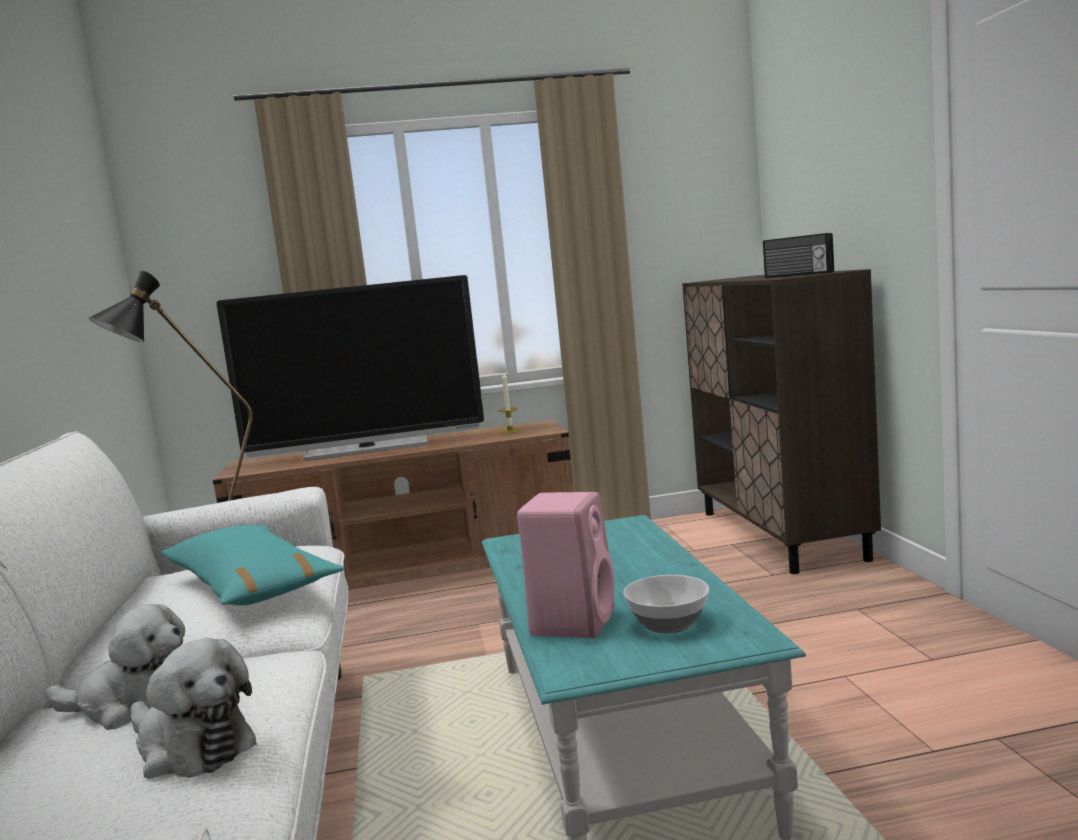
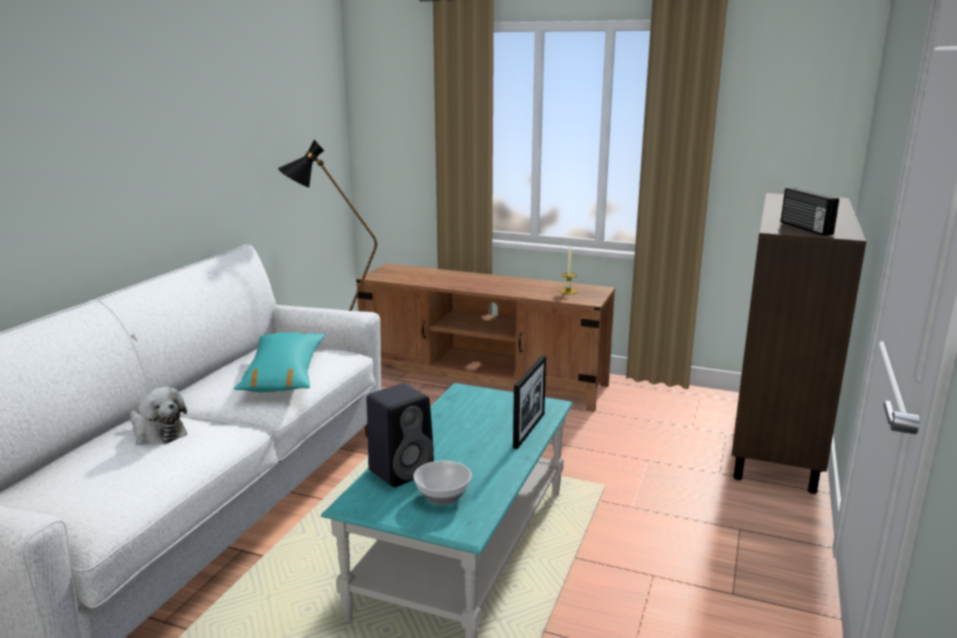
camera: 30 degrees right, 10 degrees up
plush toy [131,638,257,779] -> none
television [216,275,484,461] -> none
pink speaker [517,492,614,638] -> black speaker [366,383,434,487]
none -> picture frame [513,355,546,449]

